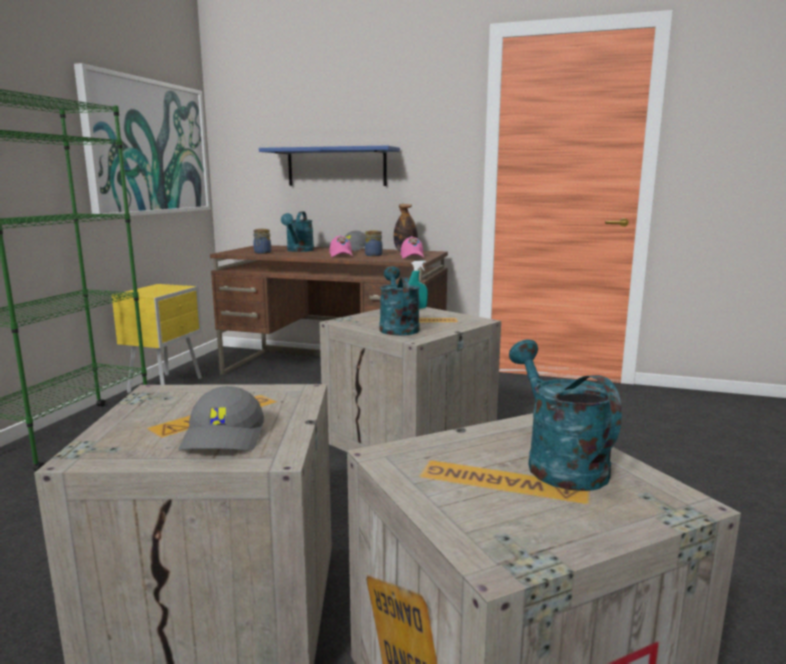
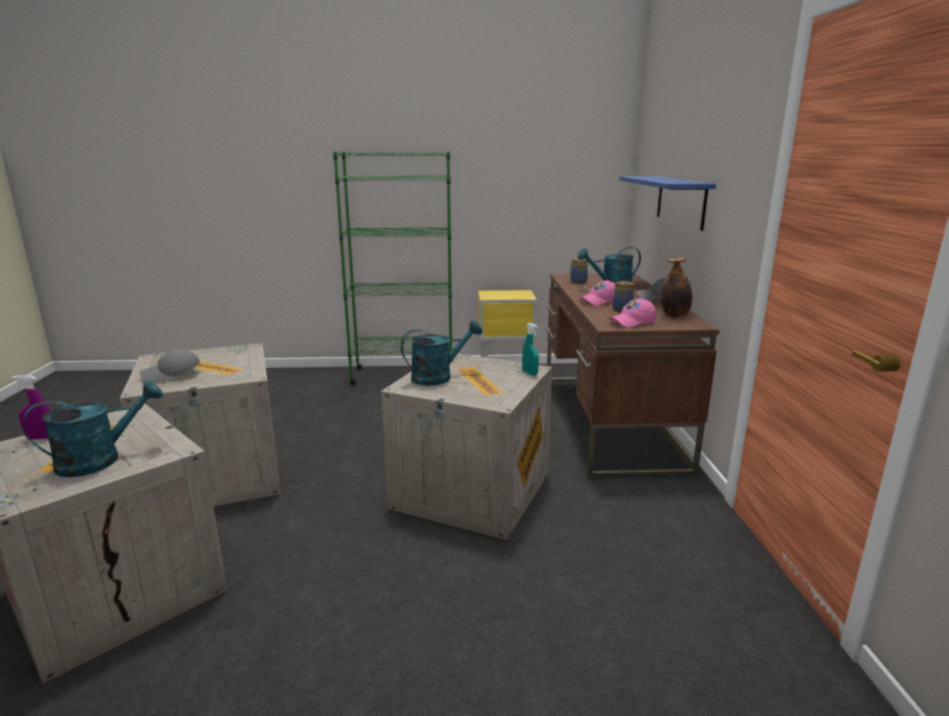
camera: 70 degrees right, 5 degrees up
picture [74,63,211,218] -> none
none -> purple spray bottle [12,375,50,439]

